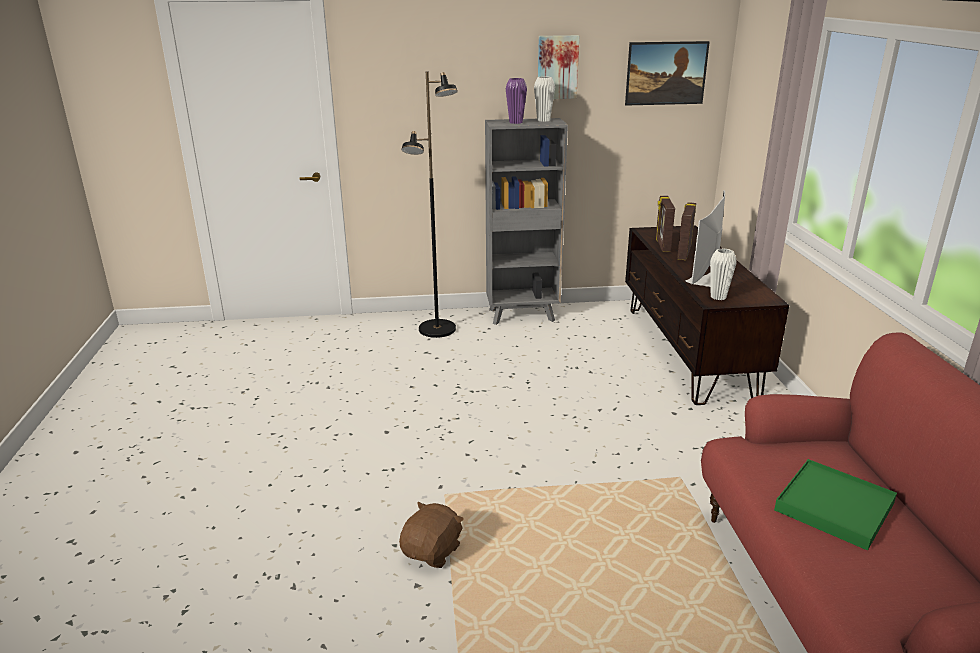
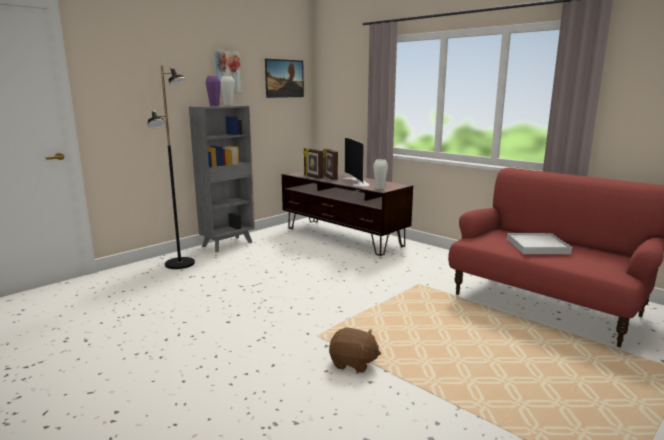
camera: 40 degrees left, 10 degrees down
brown plush toy [399,502,464,568] -> brown plush toy turned 120 degrees clockwise [329,327,381,373]
green tray [774,459,897,550] -> white tray [507,233,572,254]

